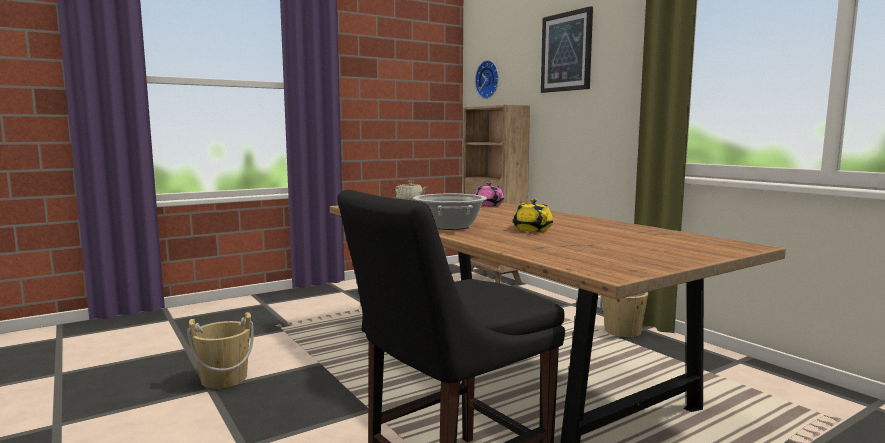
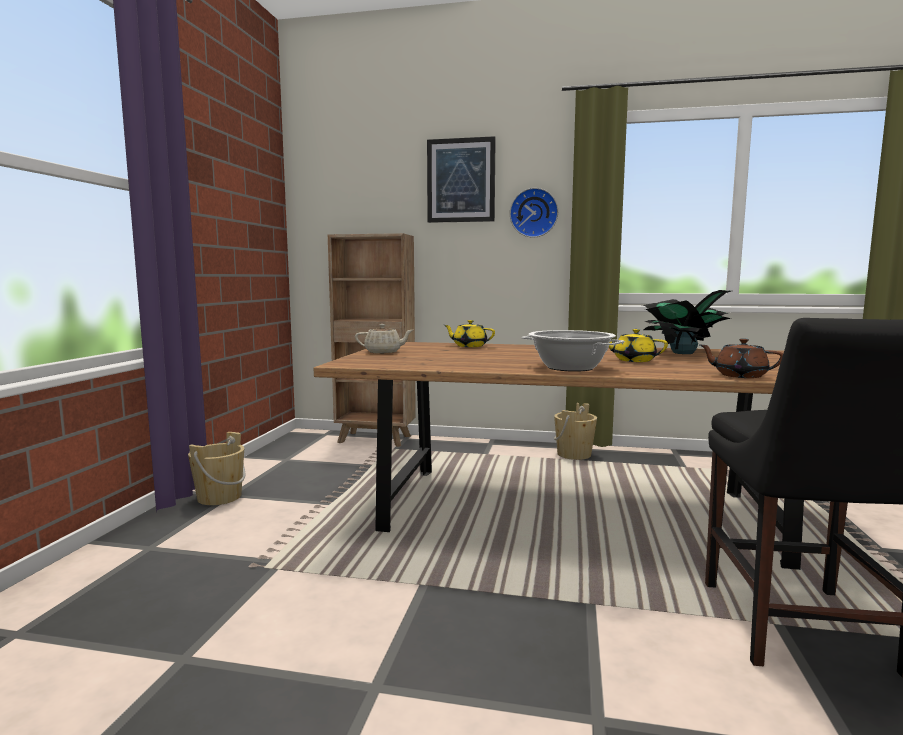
camera: 45 degrees left, 0 degrees up
beige bucket [187,312,254,389] -> beige bucket moved to [188,432,245,505]
wall clock [475,60,499,99] -> wall clock moved to [510,188,558,238]
pink teapot [475,182,504,206] -> yellow teapot [444,320,495,347]
none -> potted plant [642,290,731,354]
none -> brown teapot [700,338,783,378]

